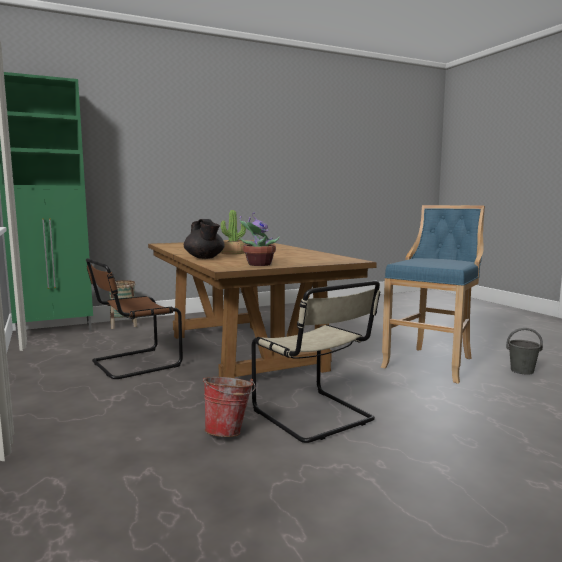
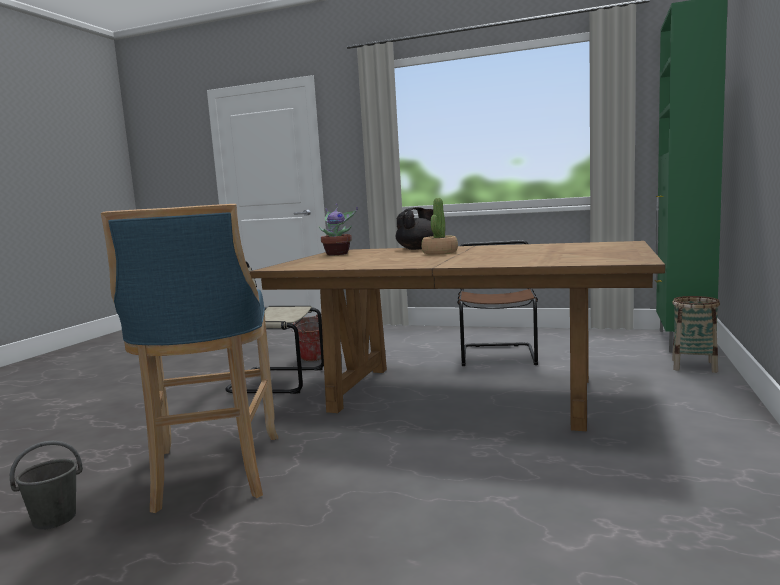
camera: 135 degrees right, 0 degrees up
black teapot [184,219,225,259] -> black teapot turned 120 degrees clockwise [396,207,434,250]

